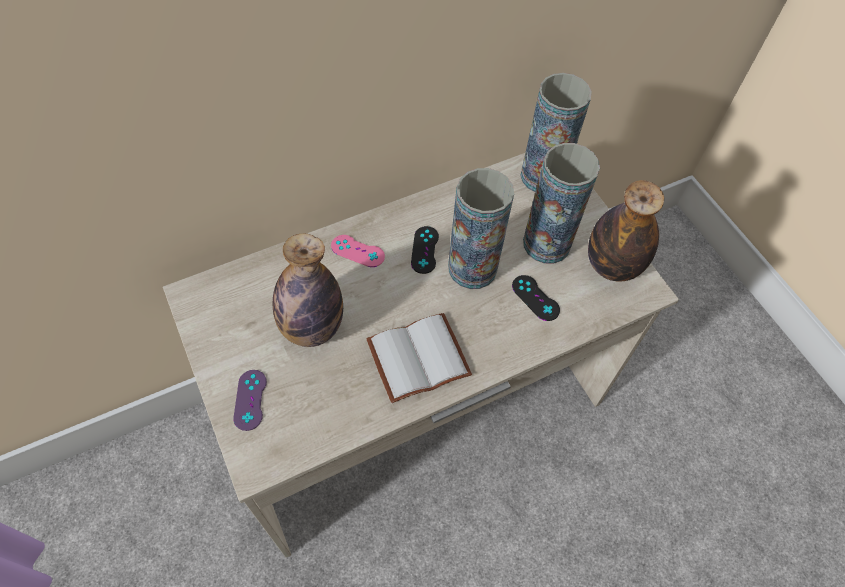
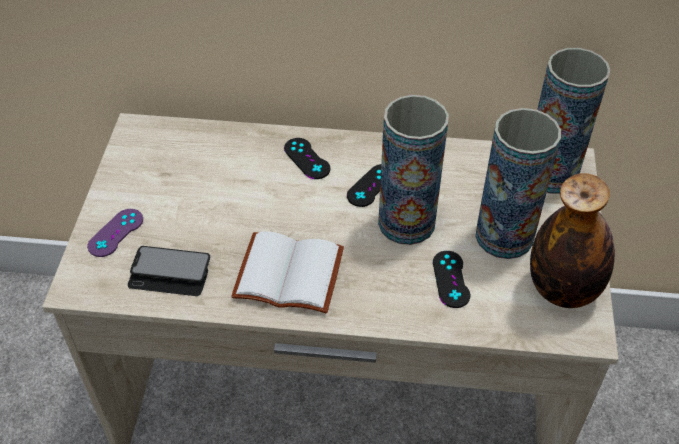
camera: 35 degrees right, 10 degrees down
bottle [273,234,343,347] -> none
pink game controller [331,235,385,267] -> black game controller [284,138,330,179]
none -> phone [128,246,210,296]

